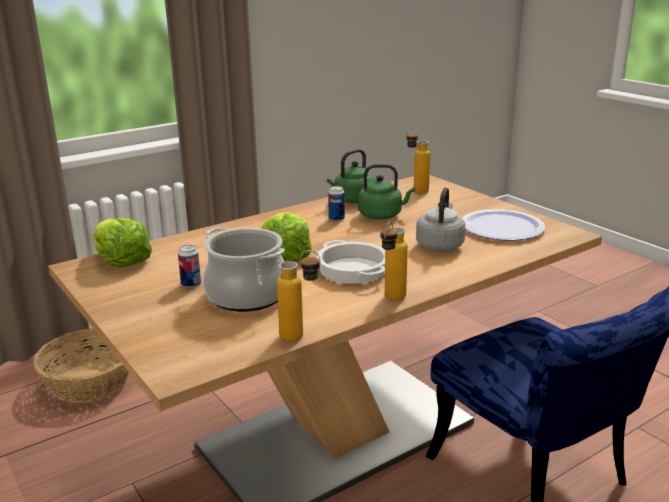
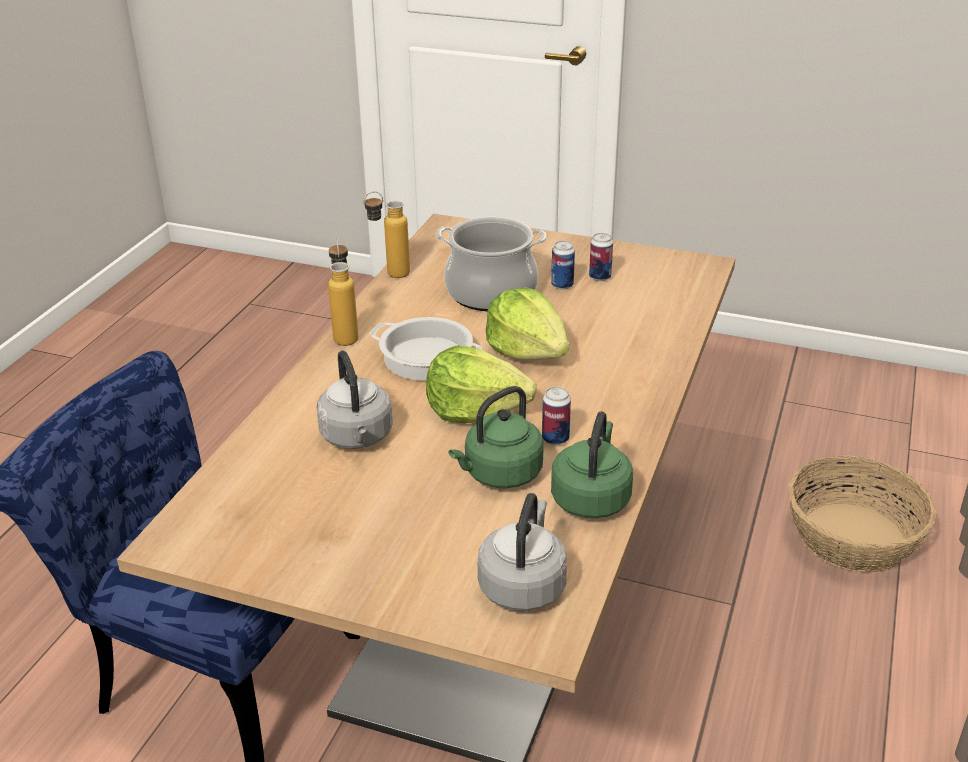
camera: 145 degrees right, 10 degrees up
lettuce [93,219,152,267] -> lettuce moved to [426,345,537,423]
bottle [407,128,430,193] -> grey kettle [478,493,567,611]
plate [462,209,545,241] -> none
none -> can [589,233,613,281]

